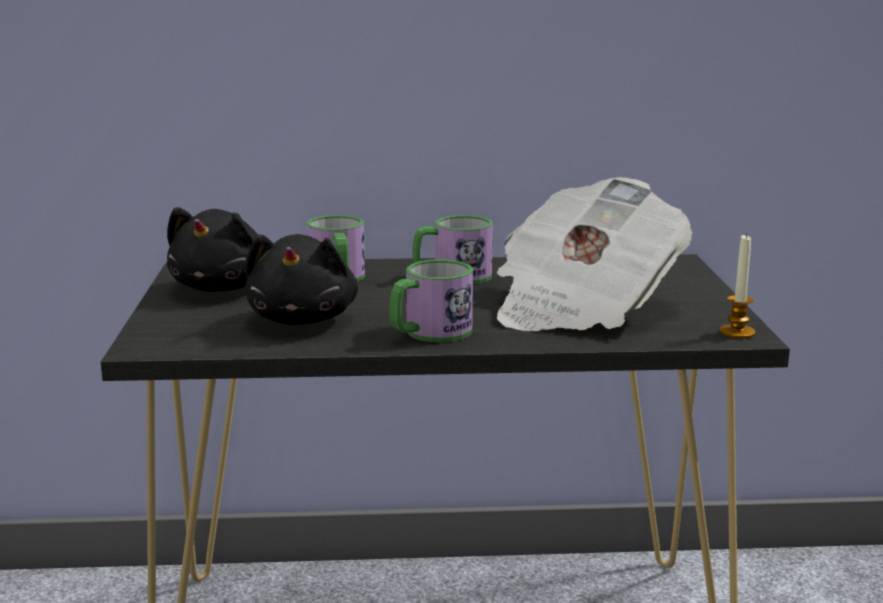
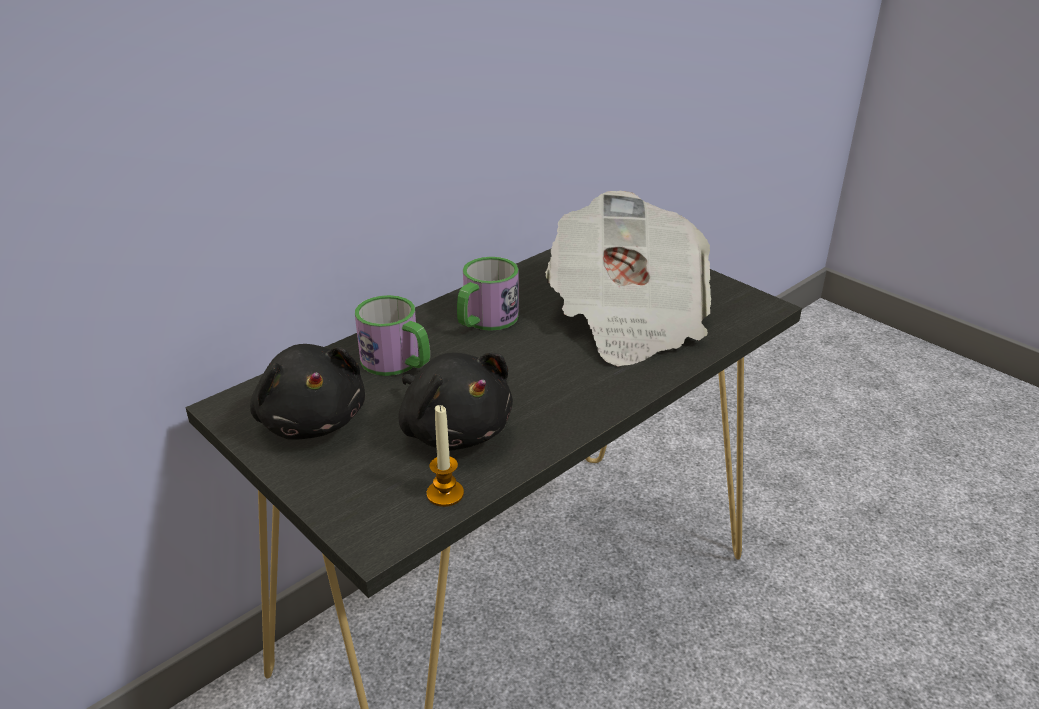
camera: 40 degrees left, 15 degrees up
mug [389,259,473,342] -> none
candle [720,233,755,339] -> candle moved to [427,405,464,507]

